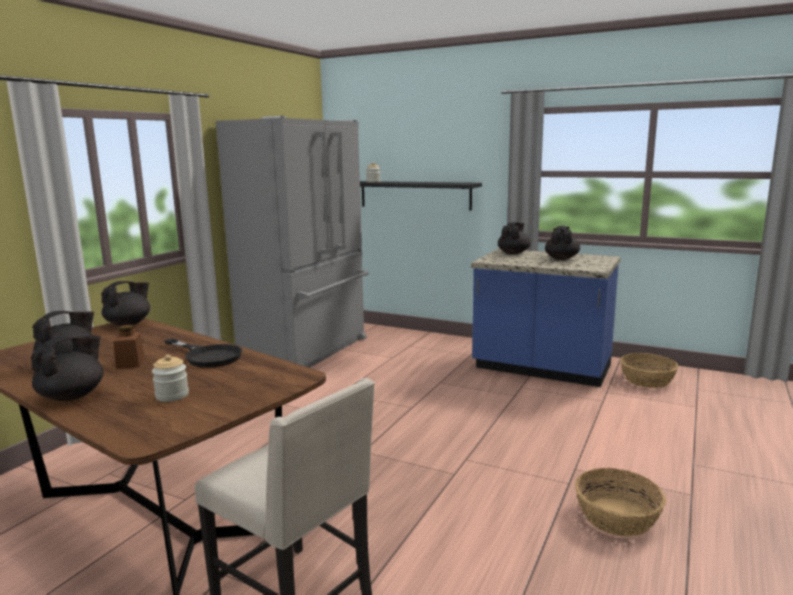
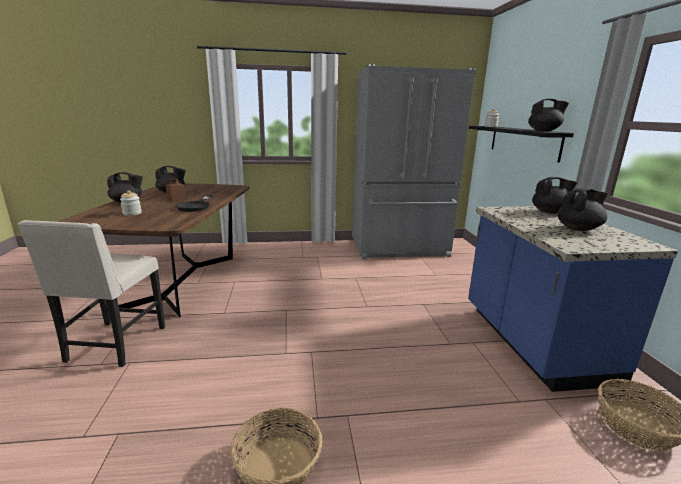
camera: 55 degrees right, 5 degrees up
black teapot [101,281,150,326] -> black teapot moved to [528,99,569,131]

